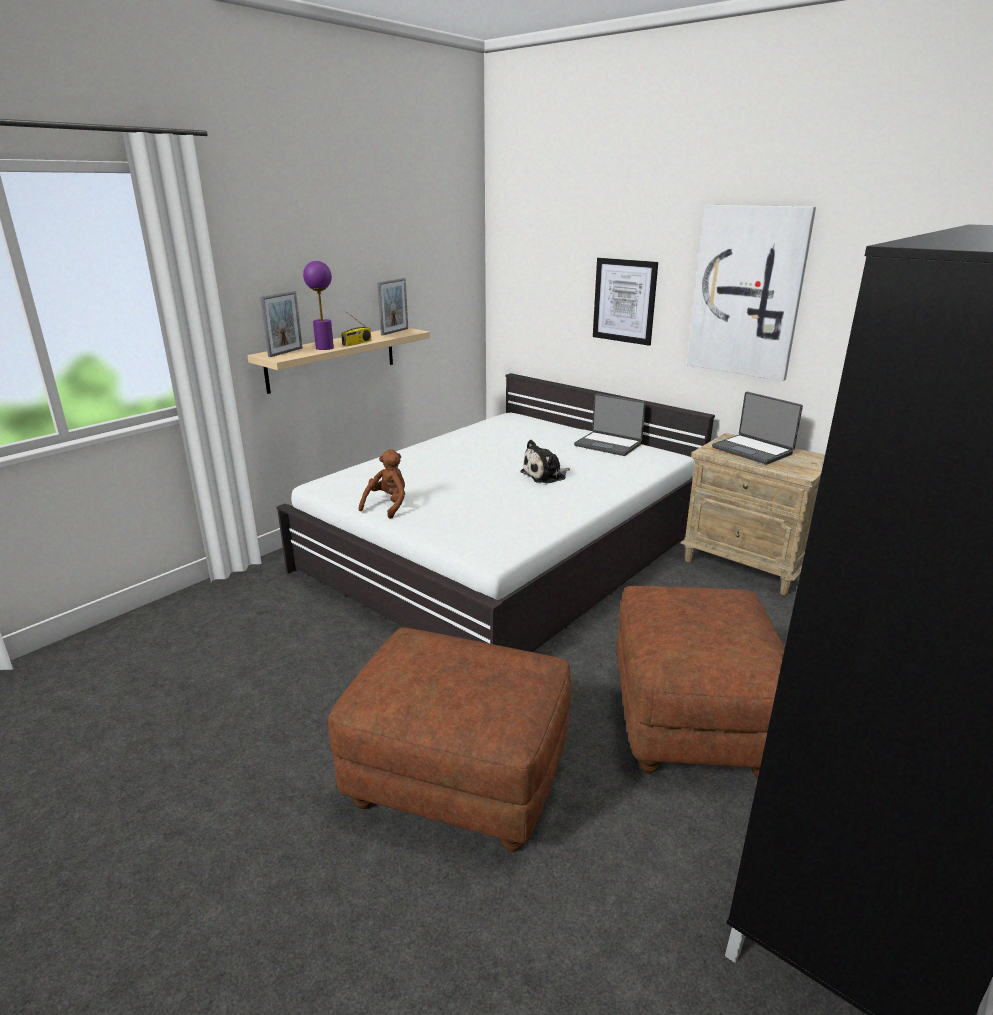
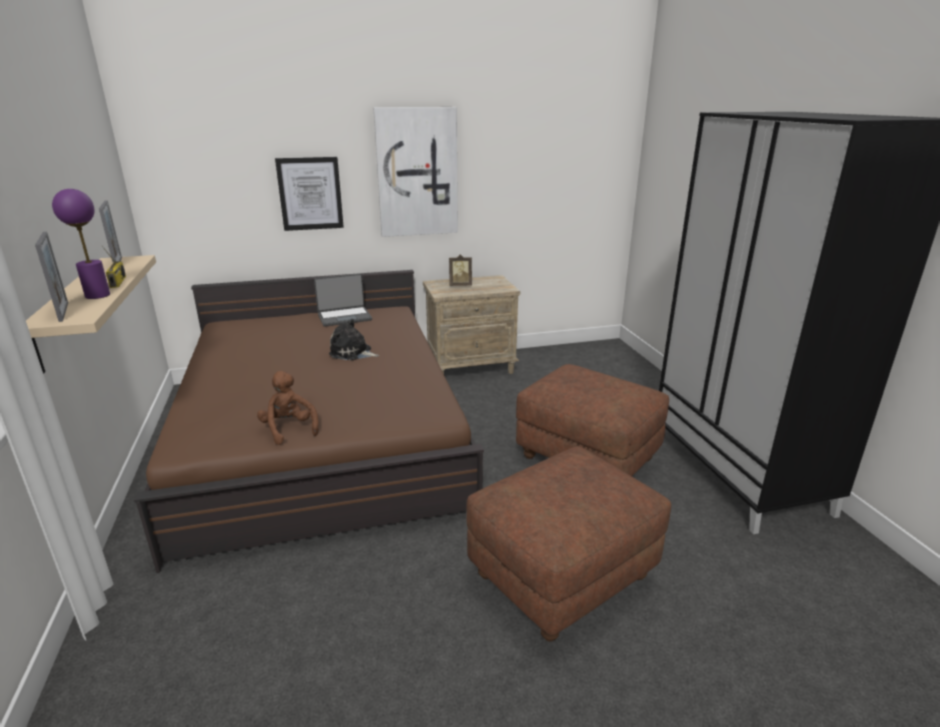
camera: 55 degrees left, 0 degrees up
white bed [276,373,715,652] -> brown bed [134,270,484,573]
plush toy [520,440,570,484] -> plush toy turned 105 degrees clockwise [329,319,379,361]
laptop [712,392,803,464] -> picture frame [449,254,472,286]

